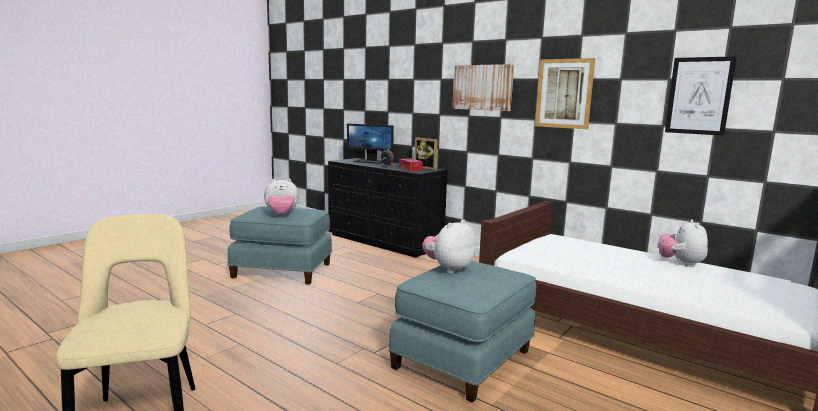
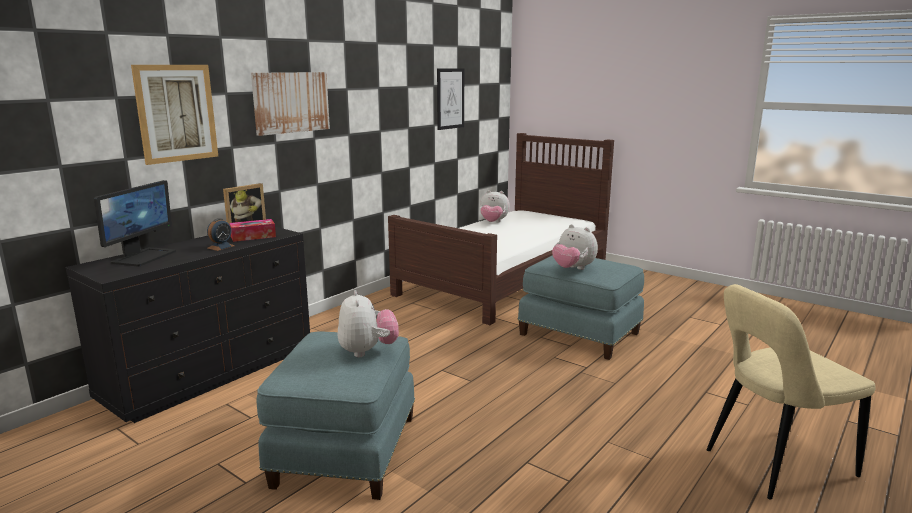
camera: 90 degrees left, 5 degrees up
picture [535,58,595,129] -> picture moved to [131,65,218,165]

